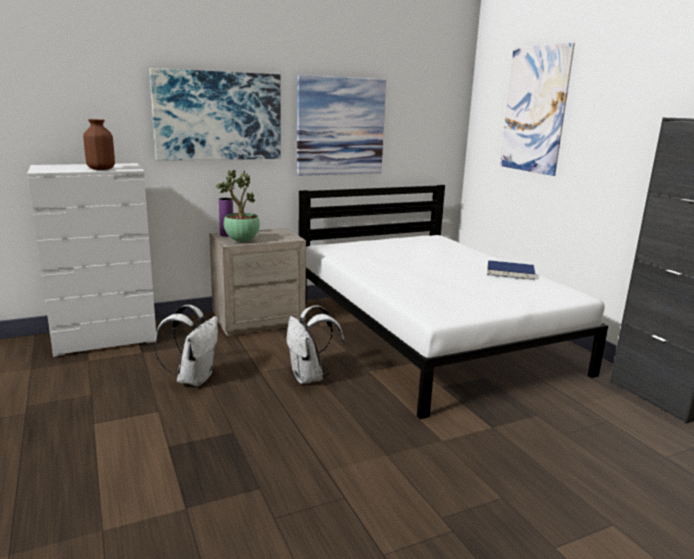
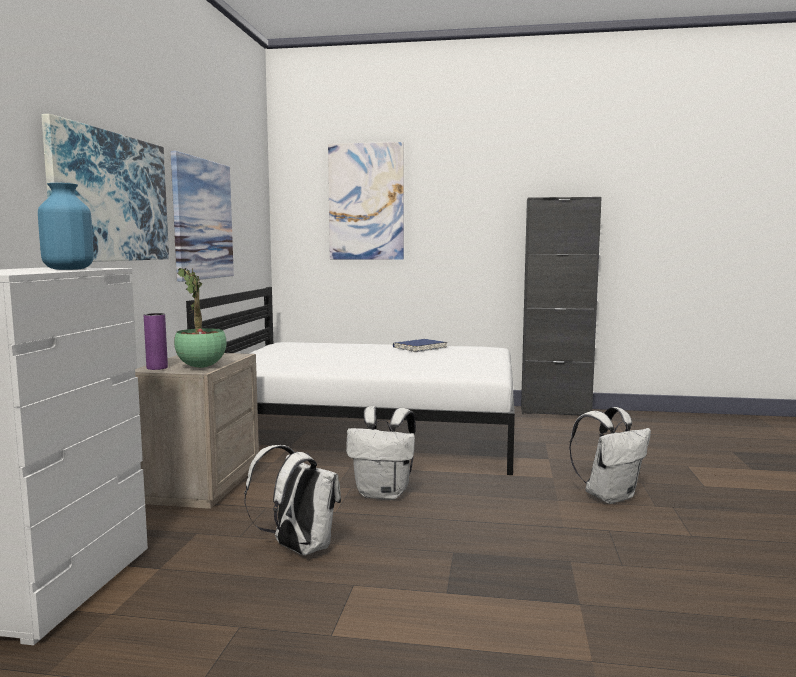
camera: 55 degrees left, 10 degrees down
brown vase [83,119,115,170] -> blue vase [38,183,94,270]
none -> white backpack [569,407,651,504]

